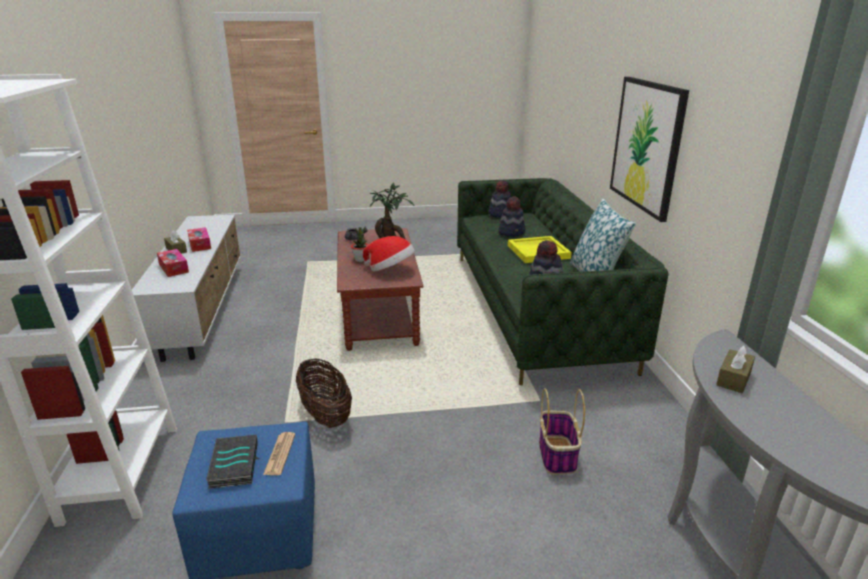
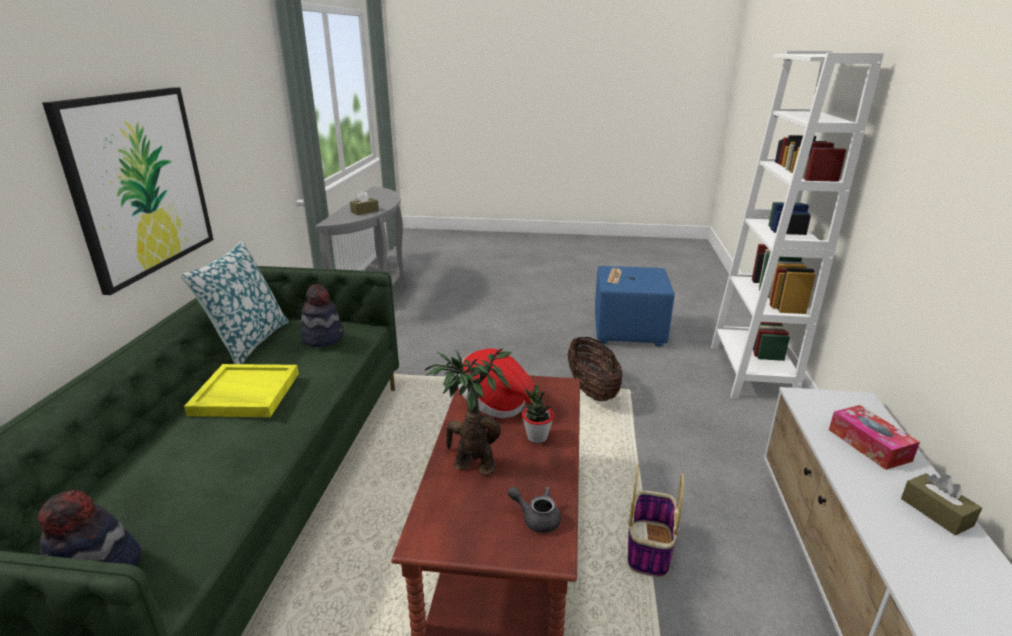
camera: 165 degrees left, 0 degrees up
tissue box [187,227,211,252] -> none
book [206,435,258,489] -> none
hat [498,196,526,237] -> none
basket [539,388,585,475] -> basket moved to [628,464,684,578]

